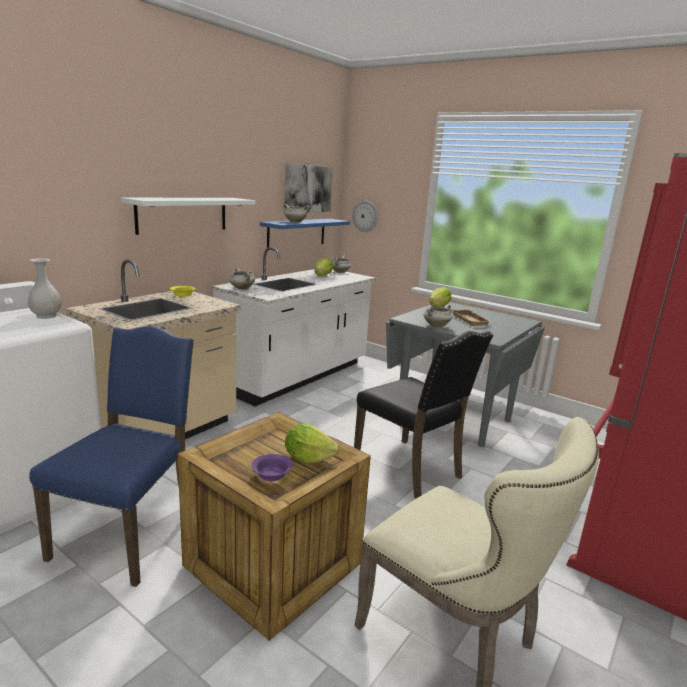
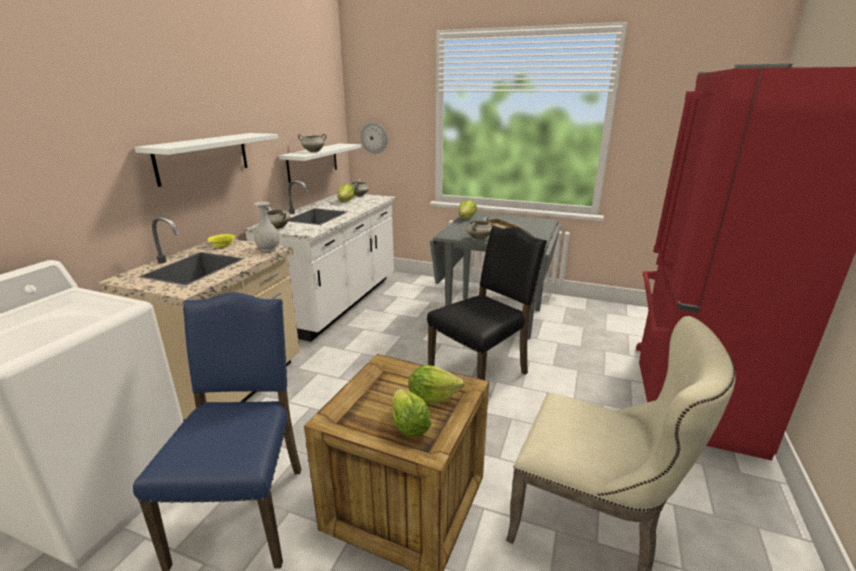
camera: 15 degrees left, 5 degrees up
white vase [28,258,62,319] -> white vase moved to [254,202,280,252]
purple bowl [251,454,292,481] -> lettuce [392,389,431,437]
blue shelf [260,219,350,248] -> white shelf [279,143,361,183]
picture [284,164,333,213] -> none
black chair [354,331,493,498] -> black chair turned 75 degrees counterclockwise [427,226,547,380]

